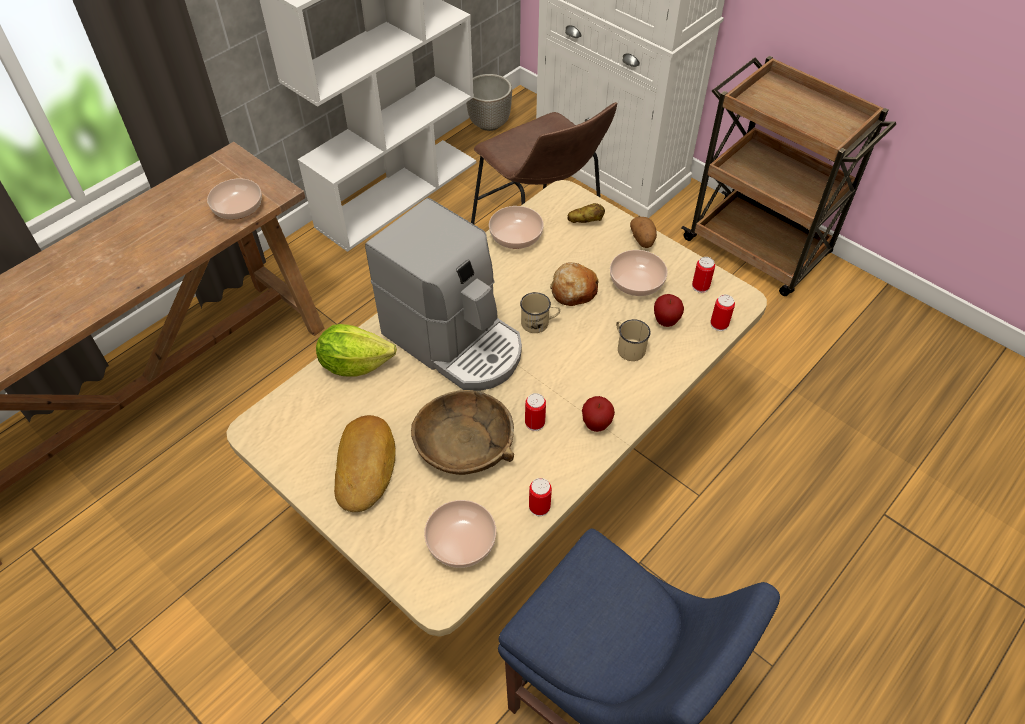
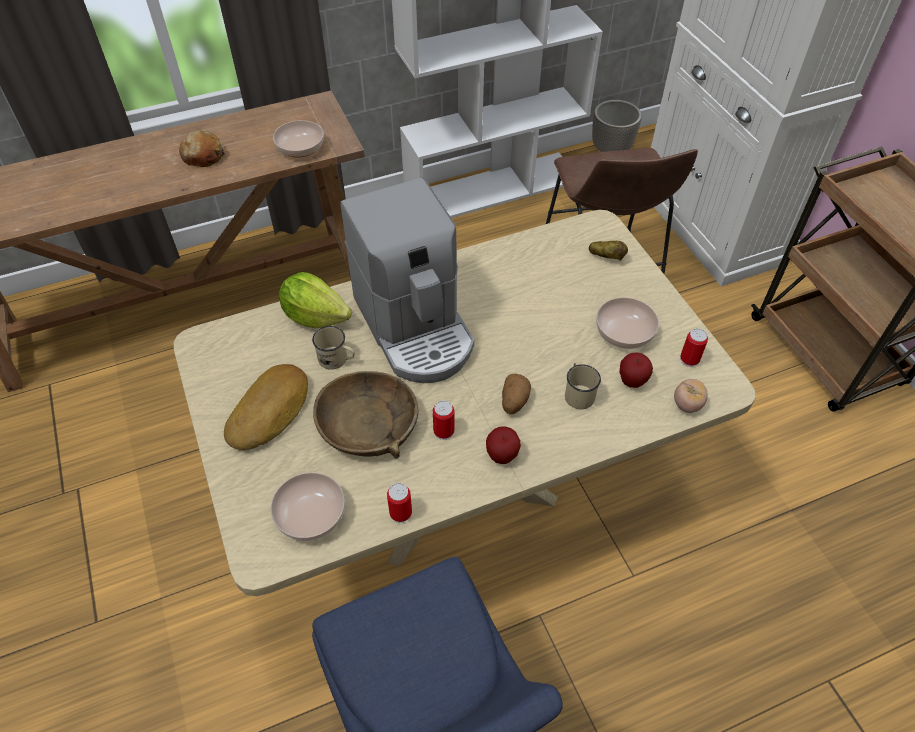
camera: 25 degrees right, 0 degrees up
bowl [489,206,544,249] -> none
beige mug [520,292,560,333] -> beige mug moved to [312,326,355,370]
bread [550,262,599,306] -> bread moved to [179,129,225,167]
potato [630,217,657,248] -> potato moved to [502,374,531,414]
can [710,295,735,331] -> tomato [674,379,708,413]

